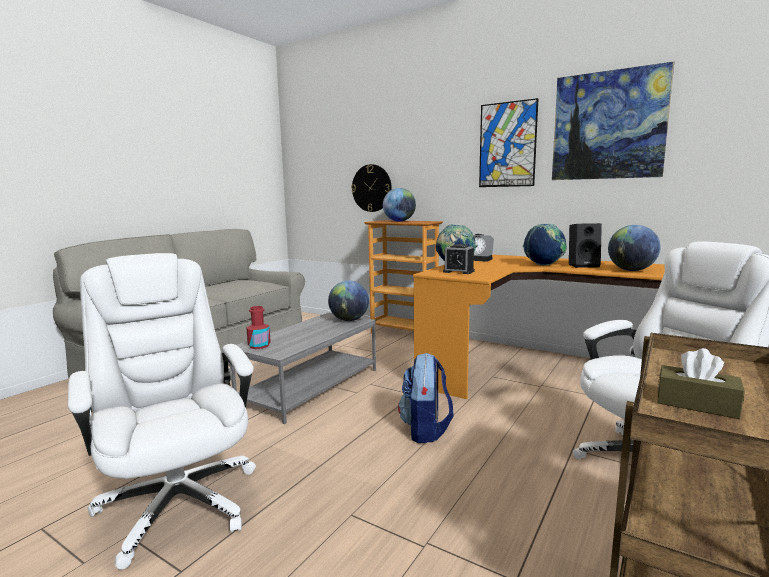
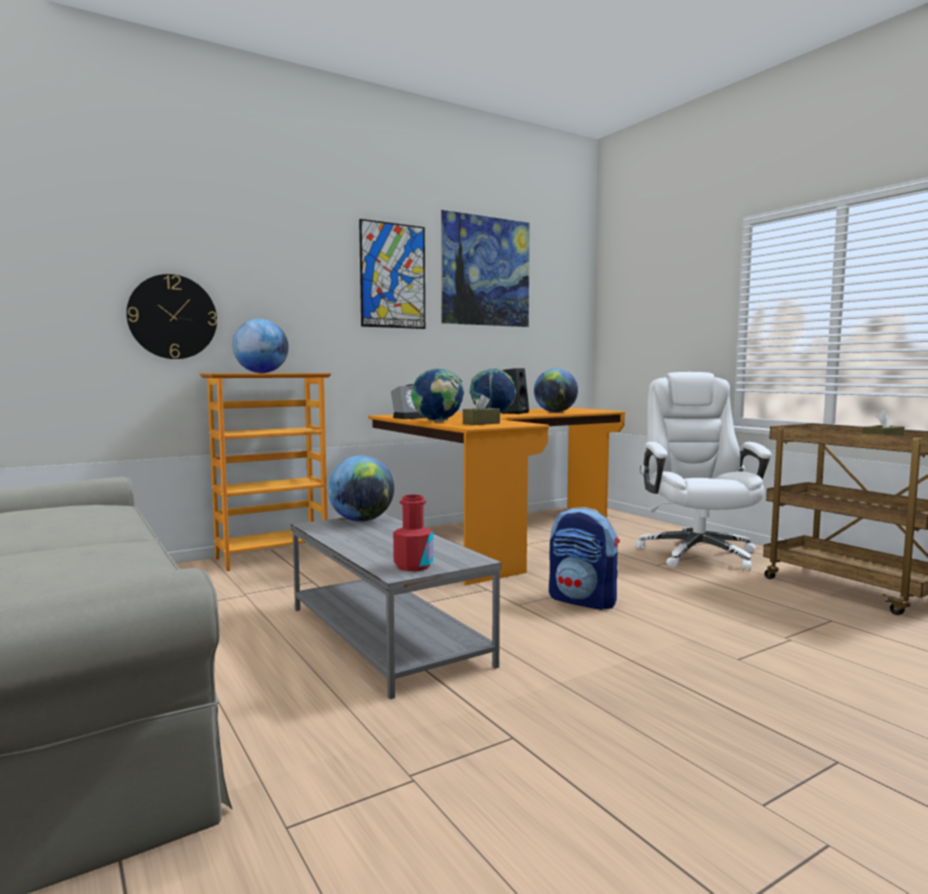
camera: 65 degrees left, 5 degrees down
white office chair [68,253,256,570] -> none
alarm clock [443,244,475,274] -> brown tissue box [463,394,500,425]

